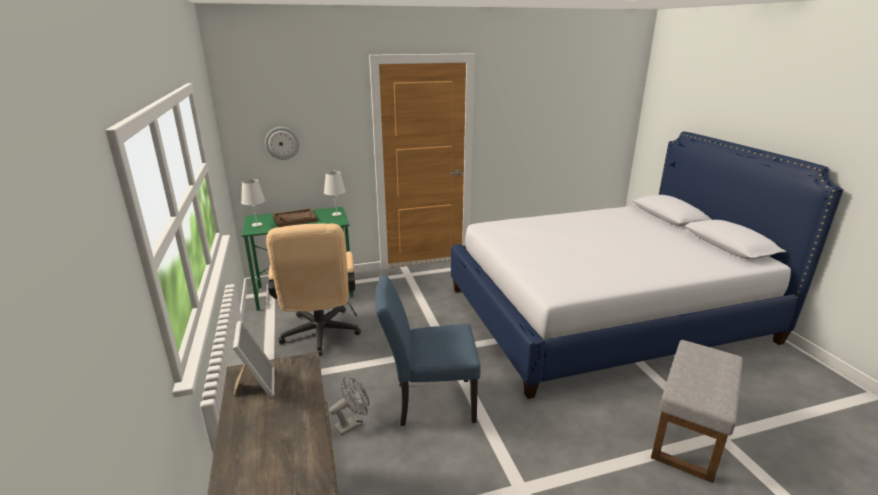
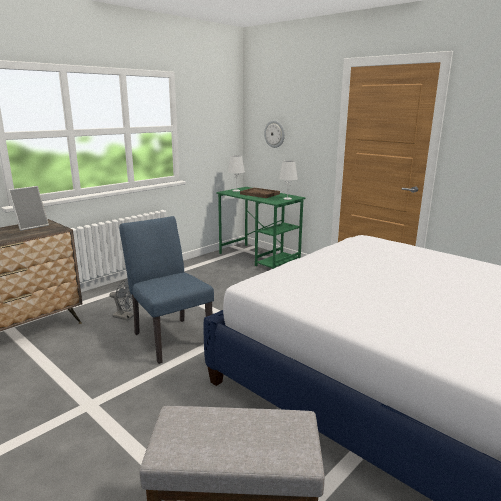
camera: 60 degrees right, 5 degrees down
beige office chair [266,223,361,356] -> none

